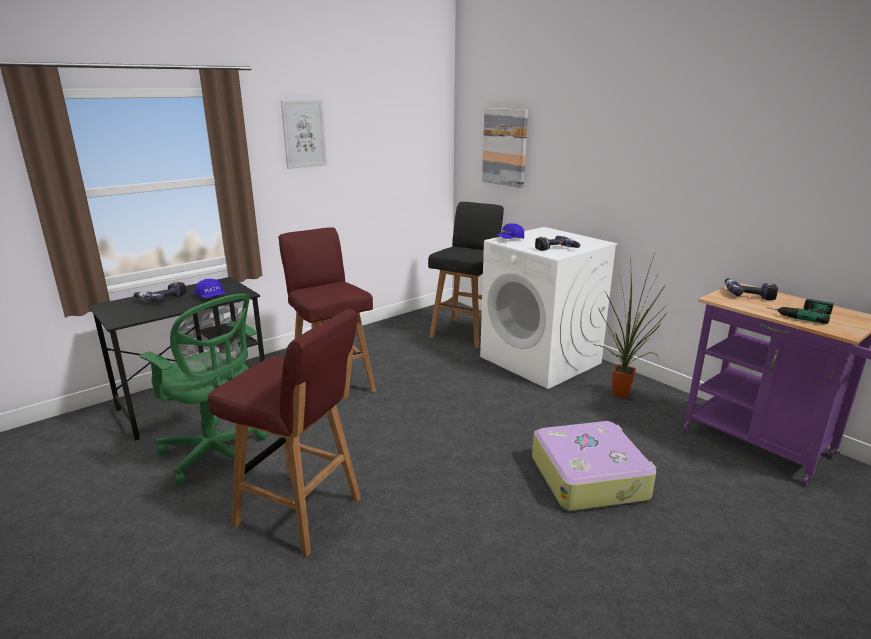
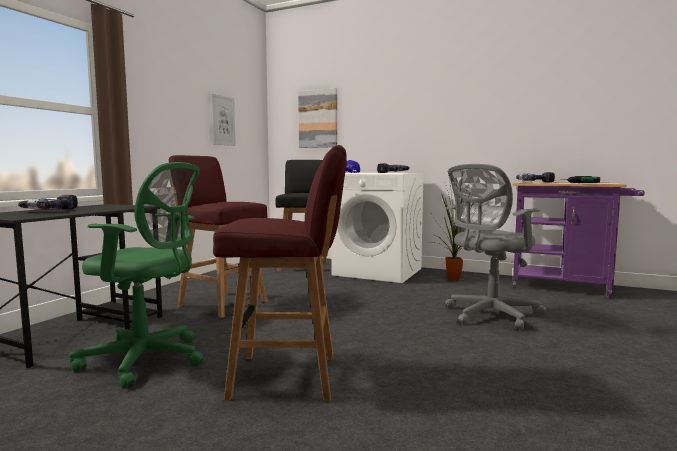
camera: 25 degrees left, 15 degrees down
blue cap [195,279,226,299] -> none
picture [281,100,327,169] -> picture moved to [211,93,236,146]
suitcase [532,421,656,511] -> grey office chair [445,164,546,330]

